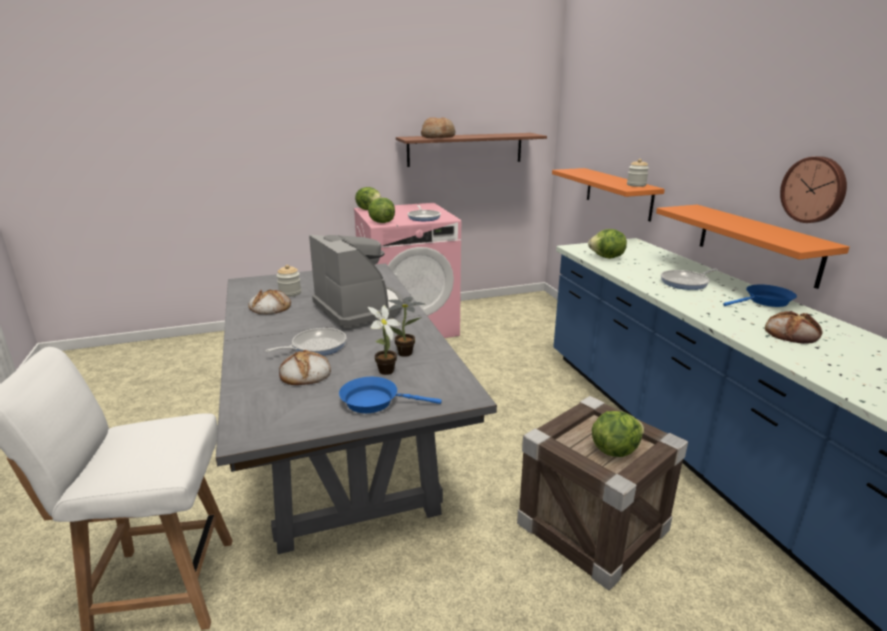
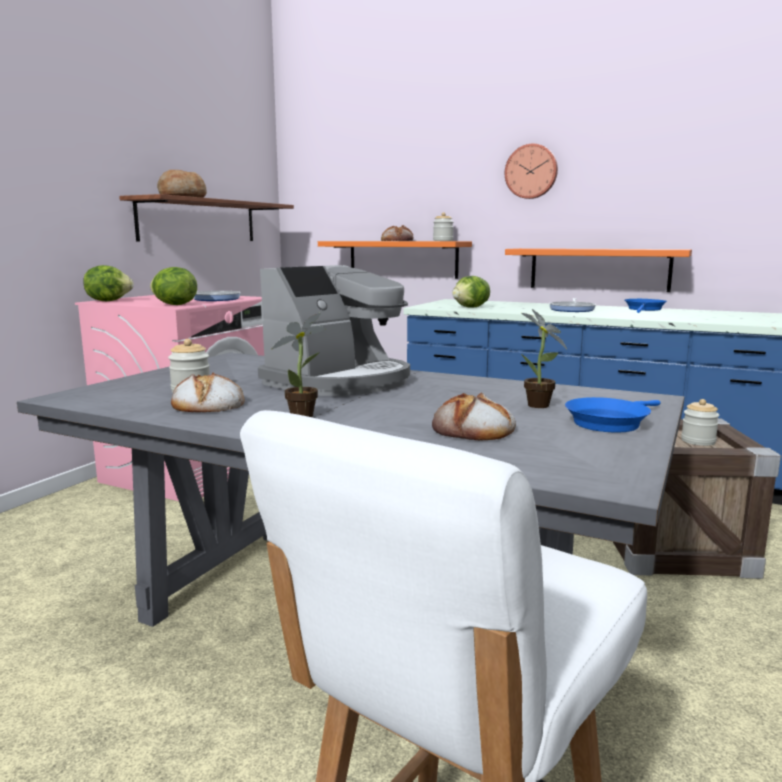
camera: 45 degrees left, 10 degrees down
frying pan [265,328,346,355] -> none
coffee machine [309,235,403,330] -> coffee machine turned 120 degrees clockwise [258,265,410,396]
potted plant [388,297,425,357] -> potted plant moved to [272,313,325,417]
lettuce [592,411,644,457] -> jar [681,399,720,446]
bread [765,311,822,344] -> bread moved to [381,225,413,241]
wall clock [780,156,847,223] -> wall clock moved to [505,144,558,199]

